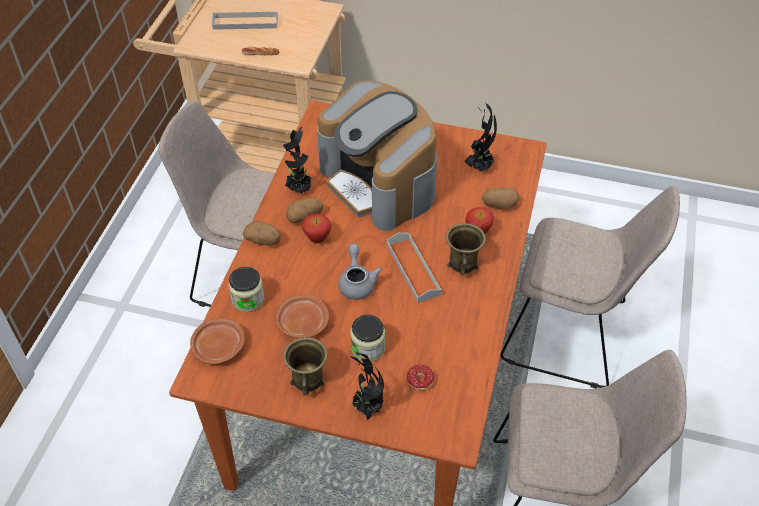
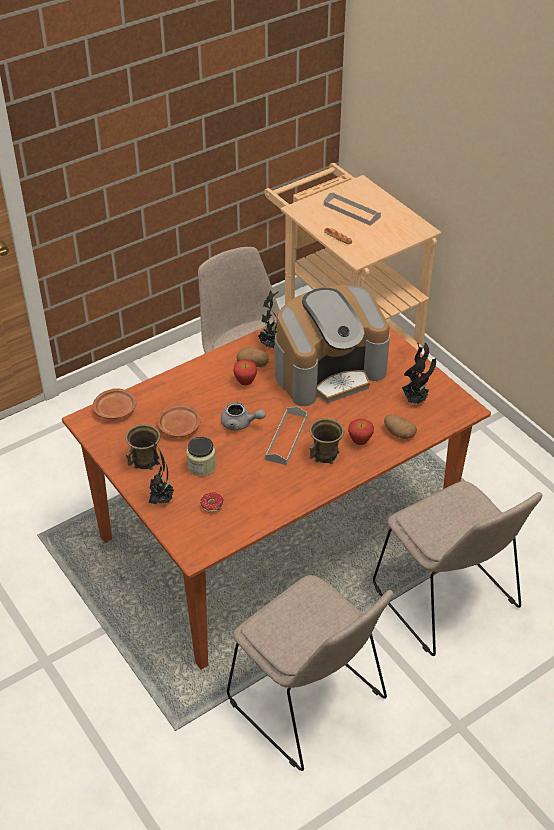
camera: 40 degrees right, 5 degrees down
jar [228,267,264,312] -> none
potato [243,221,281,246] -> none
coffee machine [317,80,437,231] -> coffee machine turned 120 degrees counterclockwise [275,285,390,406]
grey teapot [338,244,382,300] -> grey teapot turned 75 degrees clockwise [221,402,266,431]

